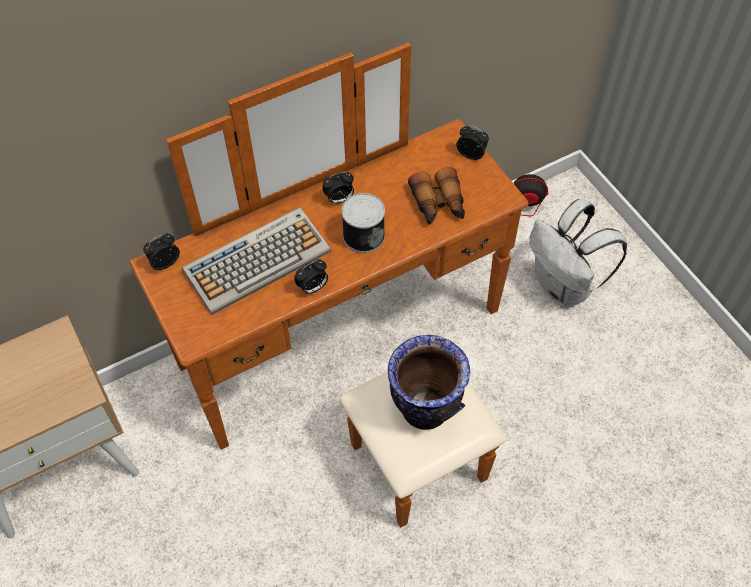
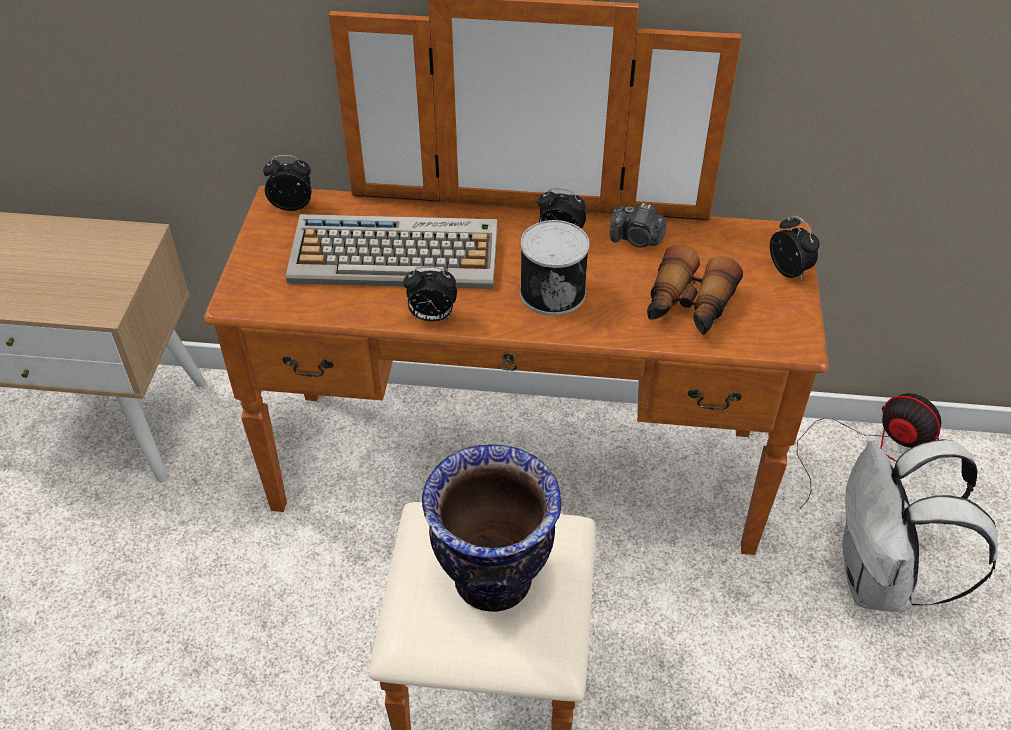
camera: 35 degrees right, 10 degrees down
none -> camera [610,203,667,248]

